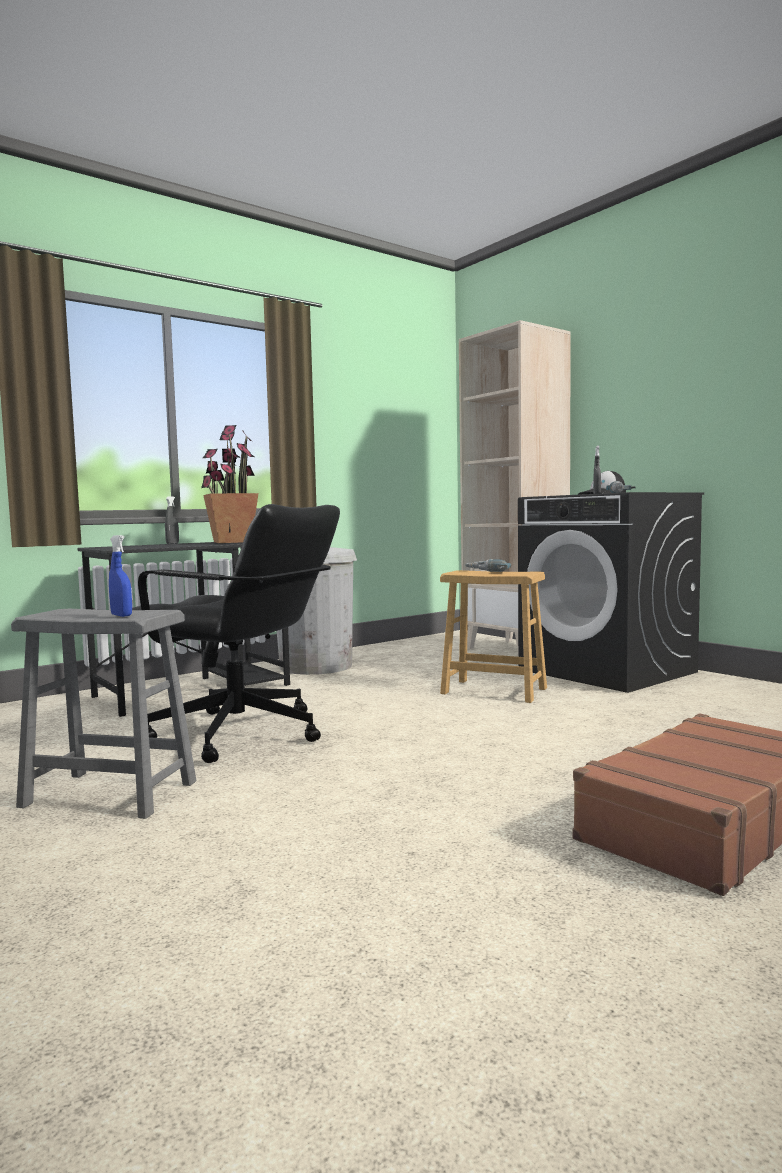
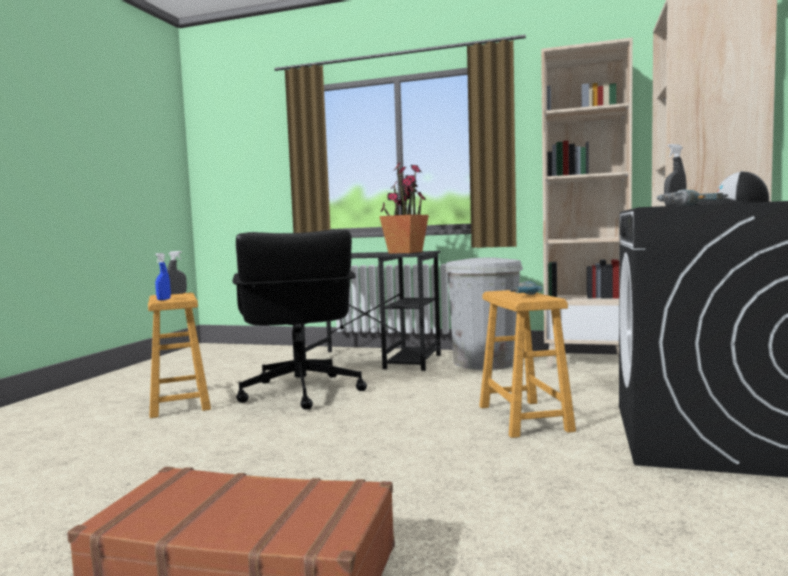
camera: 55 degrees right, 0 degrees up
grey stool [11,609,197,819] -> brown stool [148,293,211,418]
grey spray bottle [165,496,179,544] -> grey spray bottle moved to [167,251,187,294]
none -> beige bookcase [541,37,633,367]

